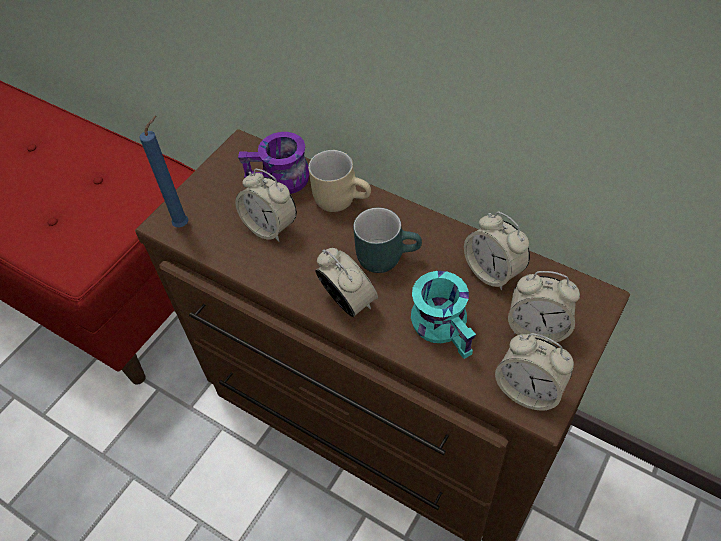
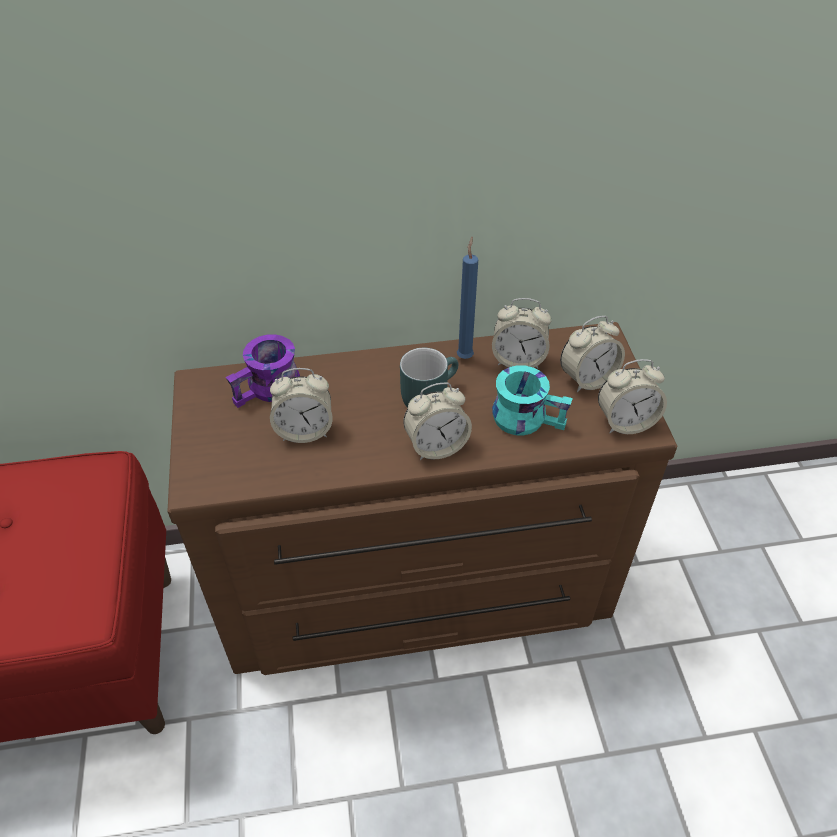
camera: 45 degrees left, 5 degrees down
blue candle [139,116,189,227] -> blue candle moved to [457,237,478,359]
beige mug [308,150,371,212] -> none
alarm clock [315,248,378,317] -> alarm clock turned 150 degrees clockwise [403,383,472,460]

